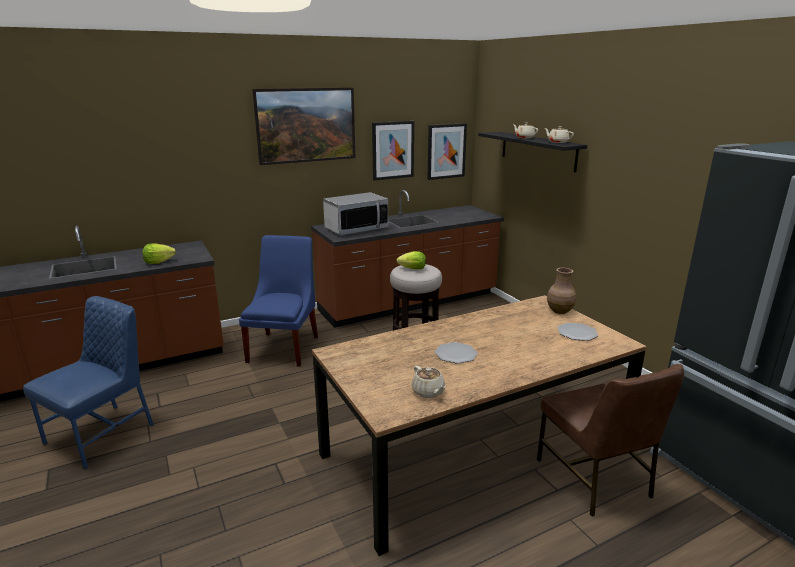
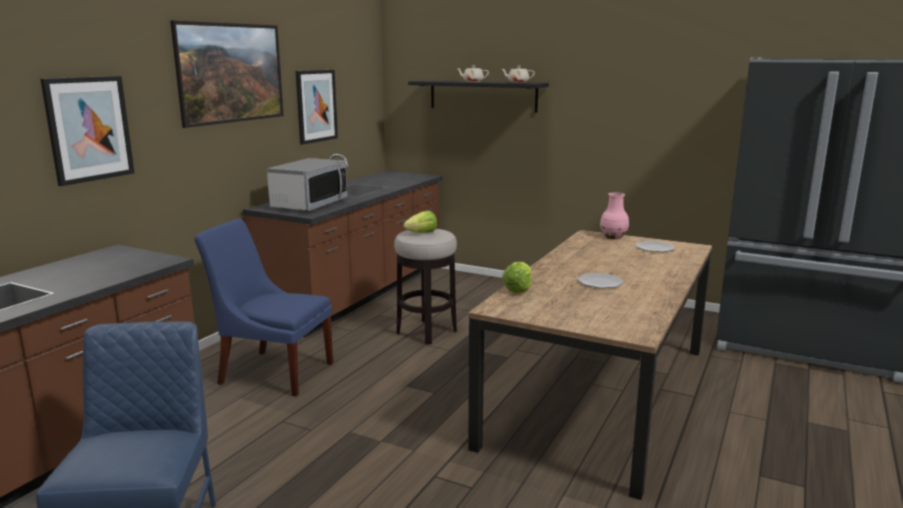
camera: 35 degrees left, 5 degrees down
lettuce [142,243,176,264] -> lettuce moved to [502,262,532,293]
blue chair [239,235,318,367] -> blue chair turned 45 degrees counterclockwise [195,219,333,397]
beige teapot [412,366,445,398] -> none
picture [427,123,467,180] -> picture moved to [40,76,134,186]
brown chair [537,364,684,517] -> none
brown vase [547,268,576,314] -> pink vase [600,193,629,239]

